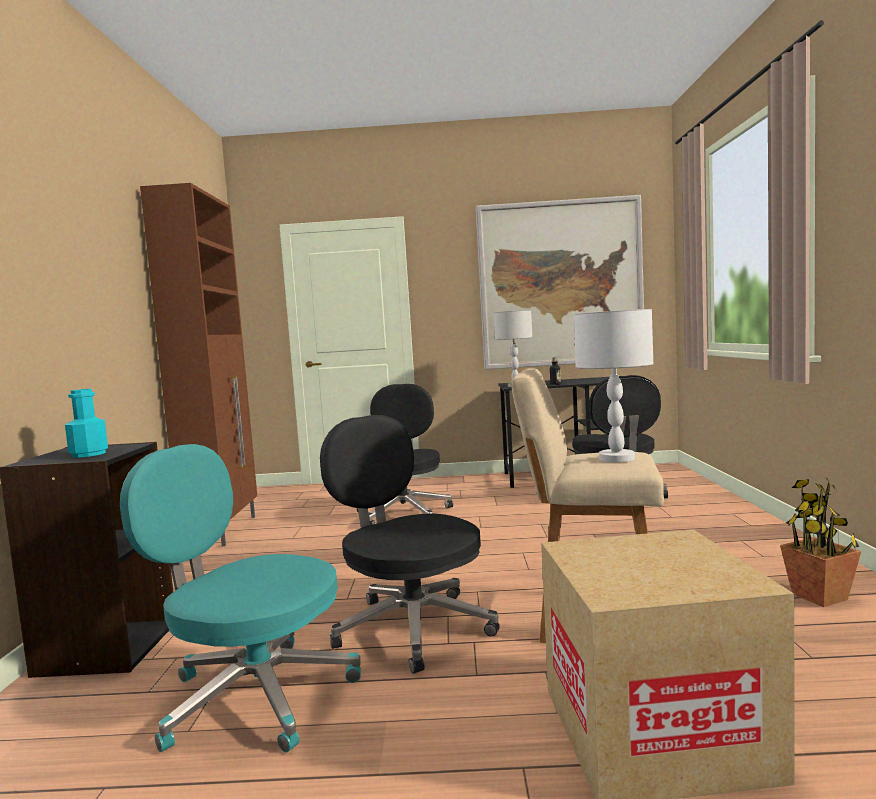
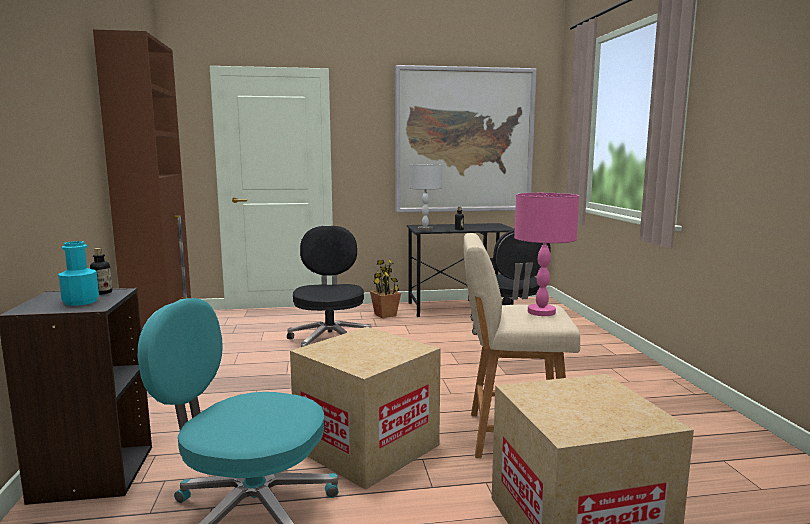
camera: 10 degrees left, 5 degrees up
black office chair [320,415,500,674] -> cardboard box [290,327,441,490]
white table lamp [574,309,654,462] -> pink table lamp [514,193,579,316]
potted plant [780,476,862,607] -> potted plant moved to [370,259,401,318]
none -> bottle [90,248,112,295]

